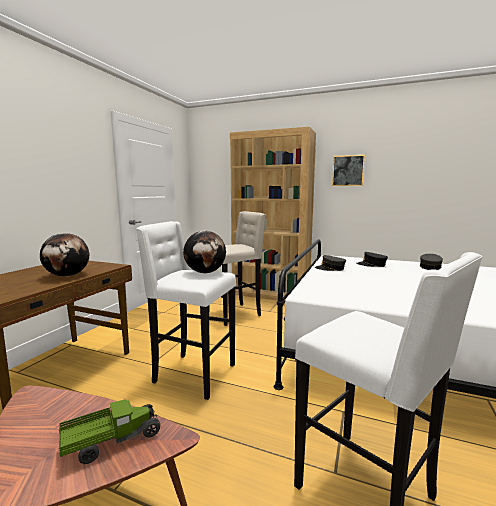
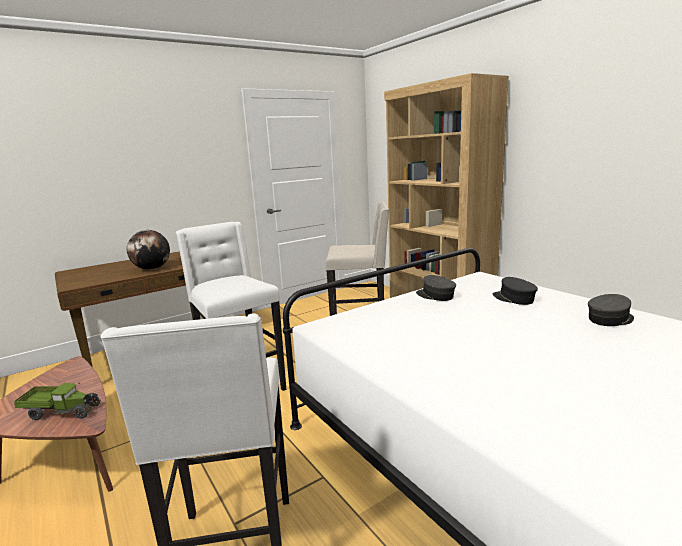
camera: 35 degrees right, 5 degrees up
globe [183,231,226,273] -> none
picture [332,155,365,186] -> none

